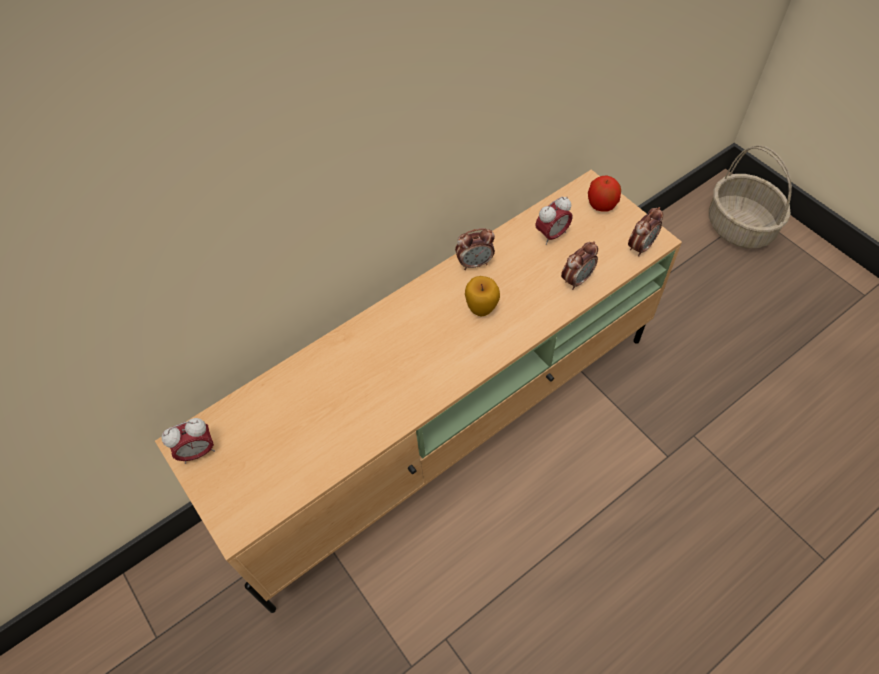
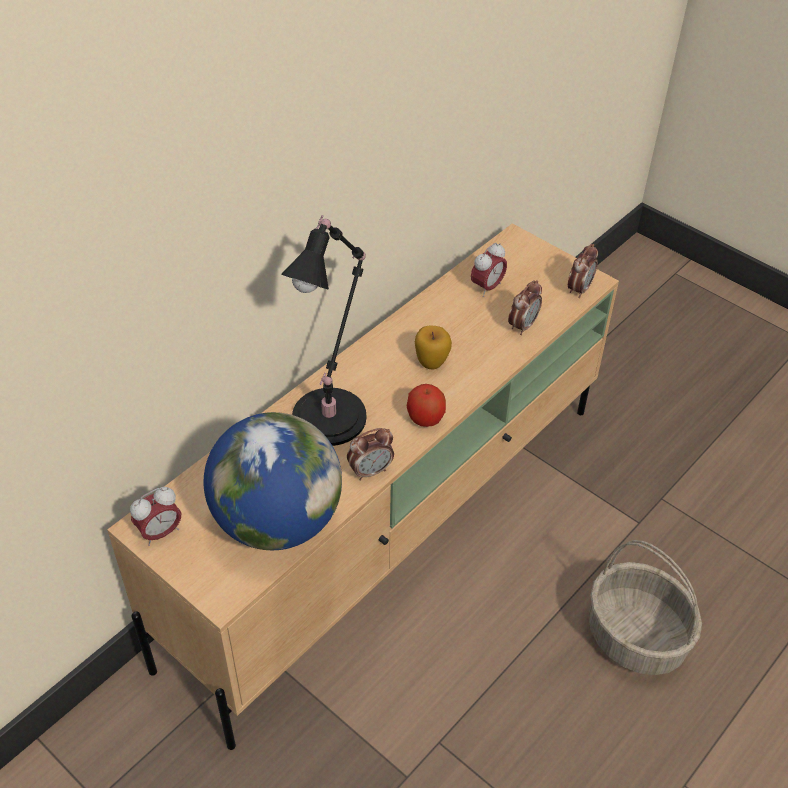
camera: 15 degrees left, 10 degrees down
alarm clock [455,228,495,270] -> alarm clock moved to [347,428,394,481]
apple [588,176,621,212] -> apple moved to [407,384,446,427]
basket [709,145,792,249] -> basket moved to [589,540,702,675]
none -> globe [204,412,342,550]
none -> black table lamp [281,215,366,446]

